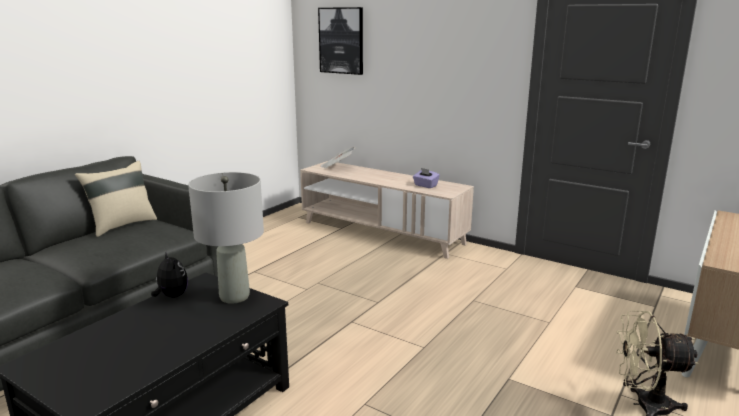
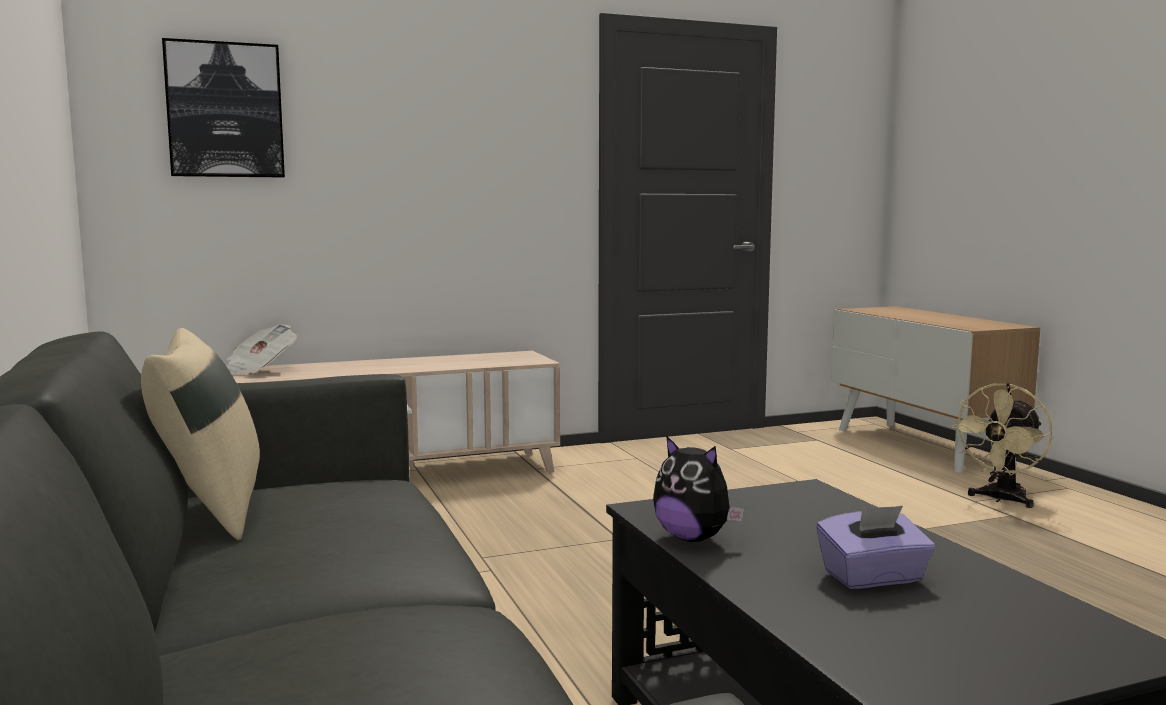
camera: 55 degrees left, 10 degrees down
plush toy [151,252,188,298] -> plush toy turned 135 degrees counterclockwise [653,436,744,542]
grey table lamp [188,172,264,304] -> none
purple tissue box [413,168,440,188] -> purple tissue box moved to [816,506,935,589]

